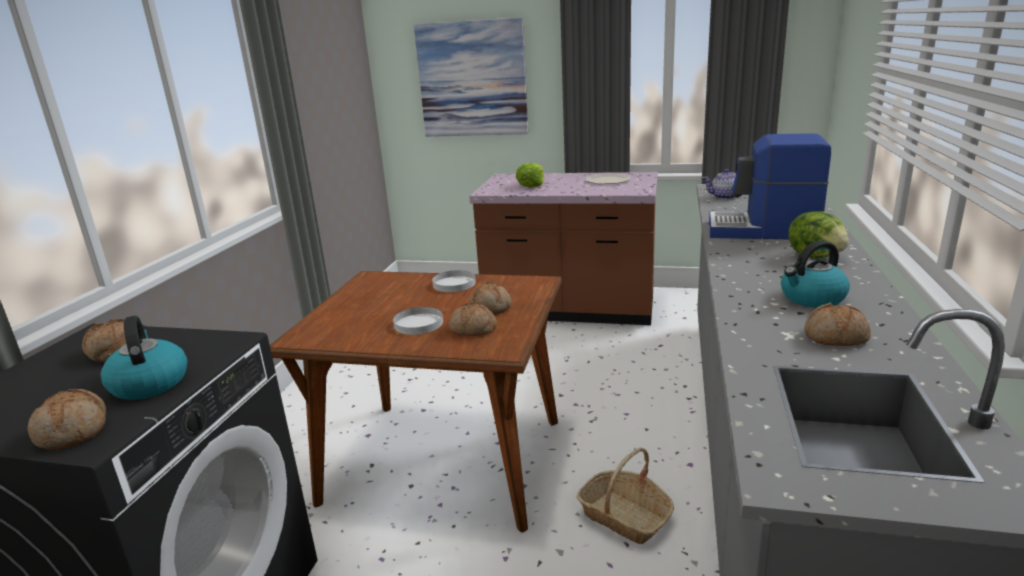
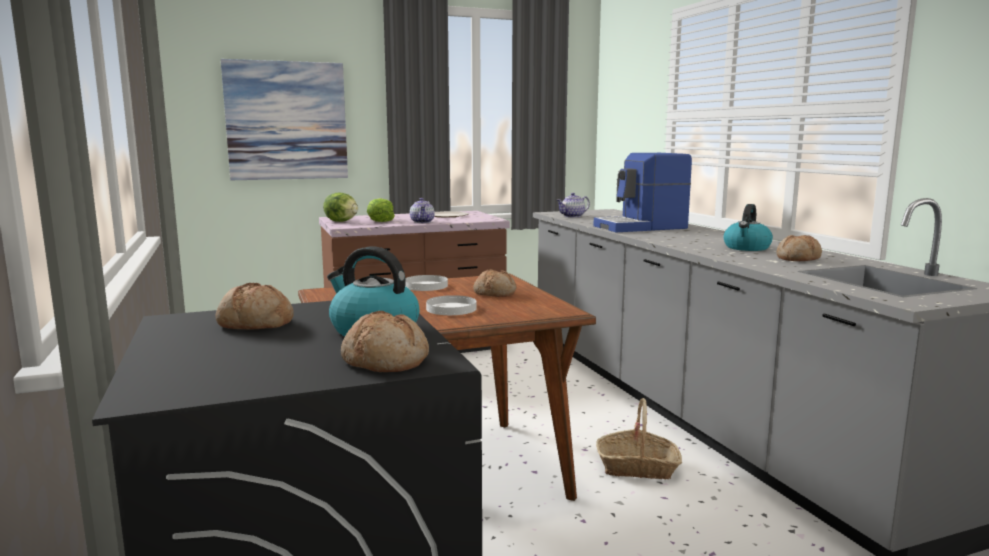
camera: 35 degrees left, 10 degrees down
bread [449,302,497,336] -> none
lettuce [788,211,849,258] -> lettuce moved to [323,193,358,222]
none -> teapot [410,198,435,223]

